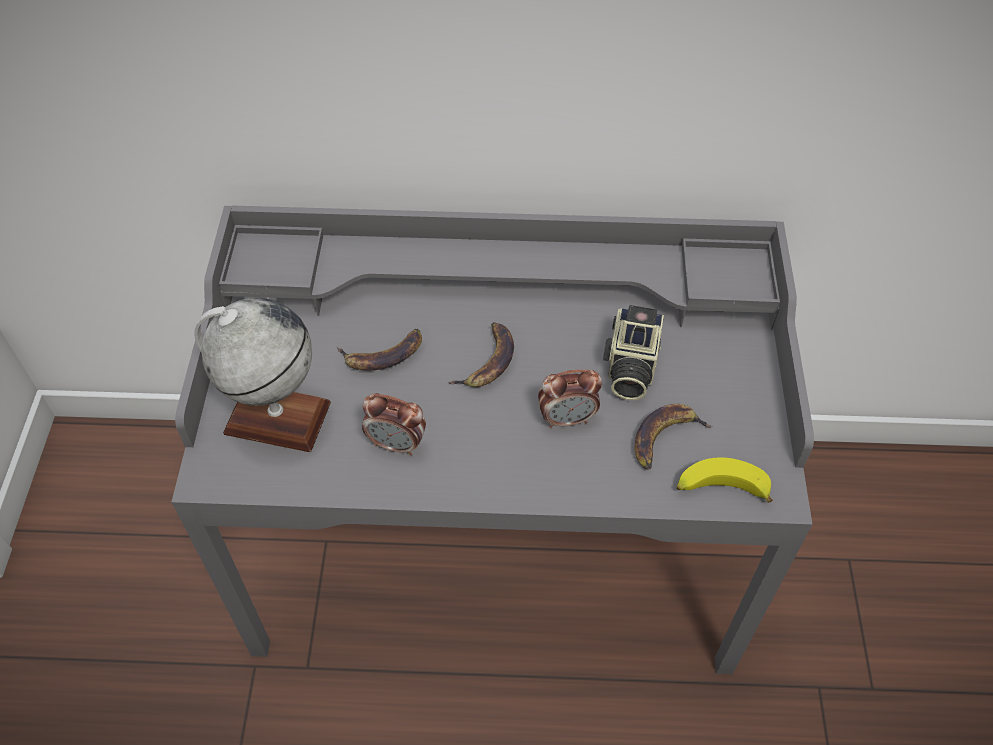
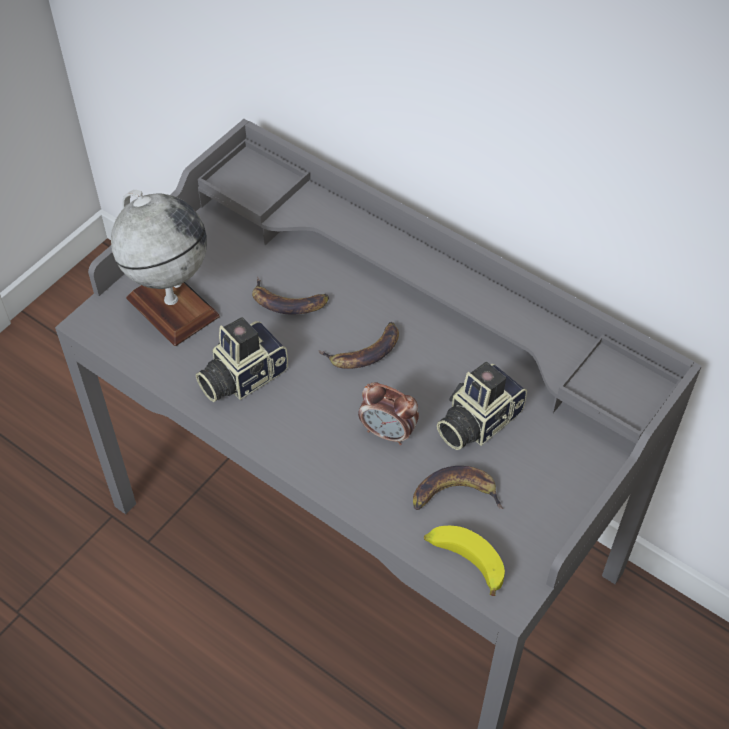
camera: 35 degrees right, 0 degrees up
alarm clock [362,393,426,456] -> camera [196,317,288,402]

